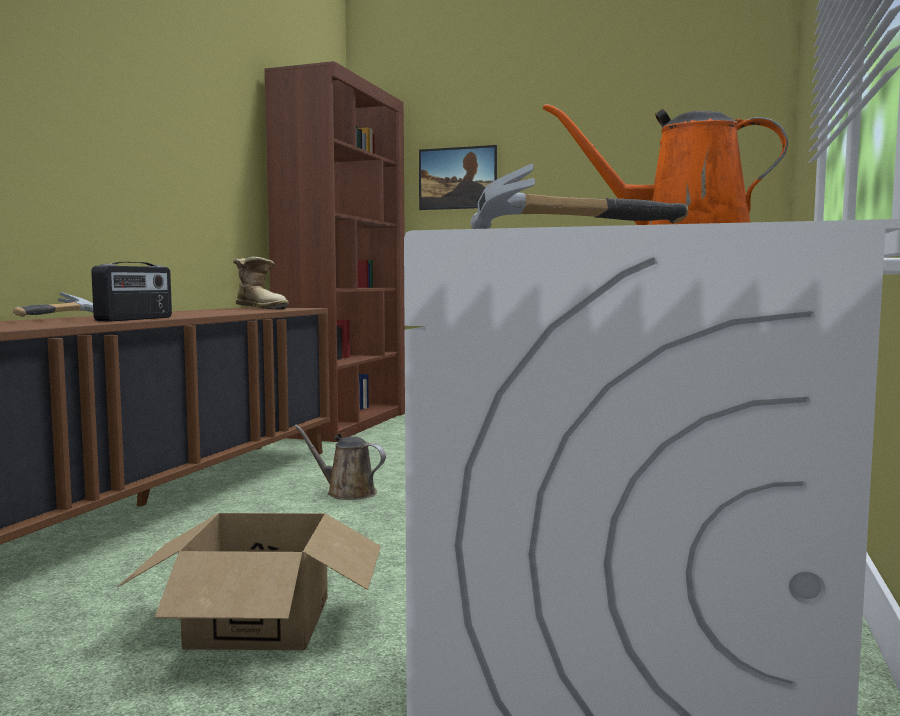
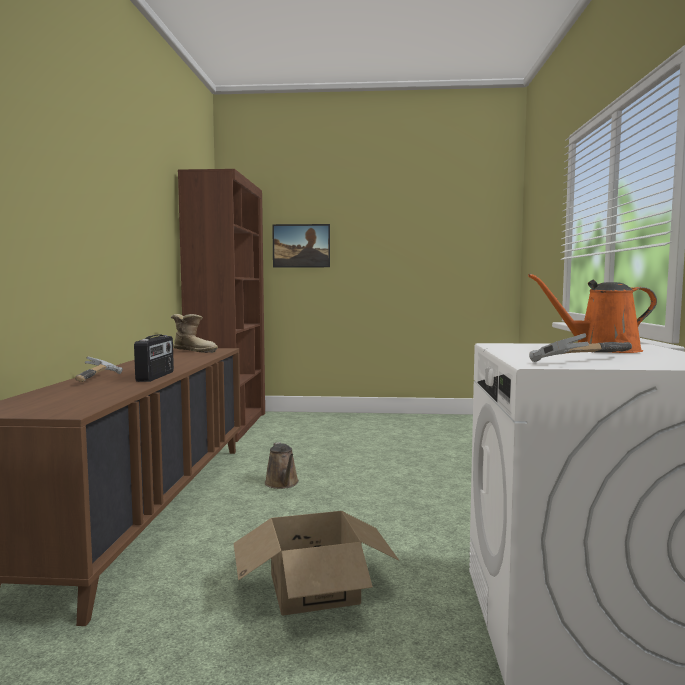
camera: 15 degrees left, 0 degrees up
brown watering can [294,425,386,500] -> brown watering can turned 120 degrees counterclockwise [265,442,299,489]

